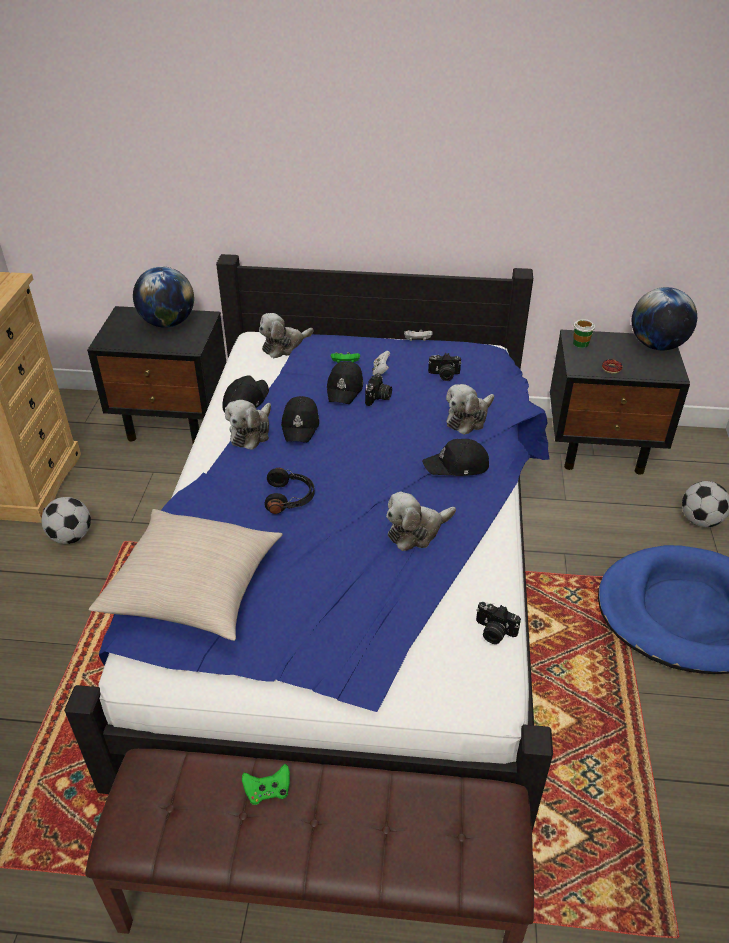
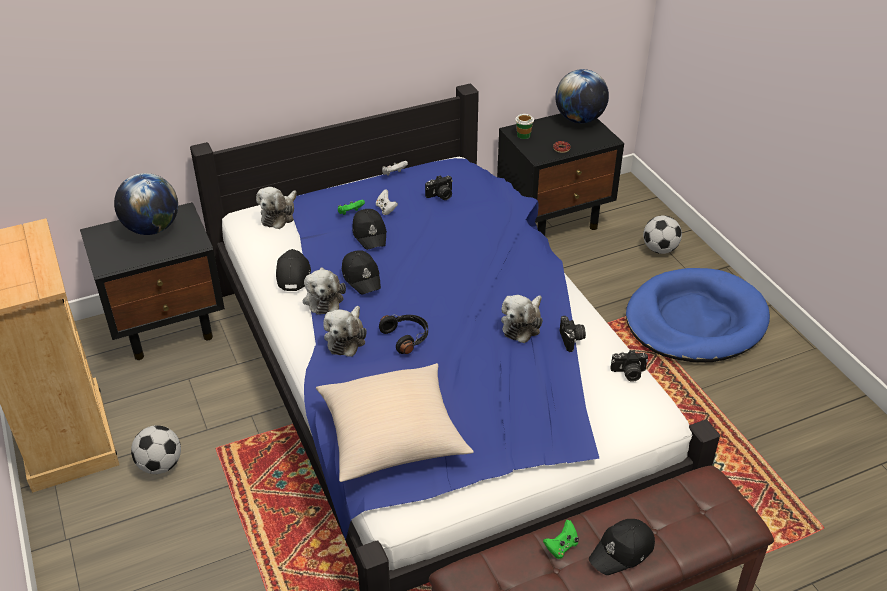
camera: 30 degrees left, 0 degrees up
camera [365,373,392,406] -> camera moved to [560,316,586,352]
black cap [422,439,489,476] -> black cap moved to [589,519,655,575]
plush toy [446,384,494,435] -> plush toy moved to [323,306,367,357]

